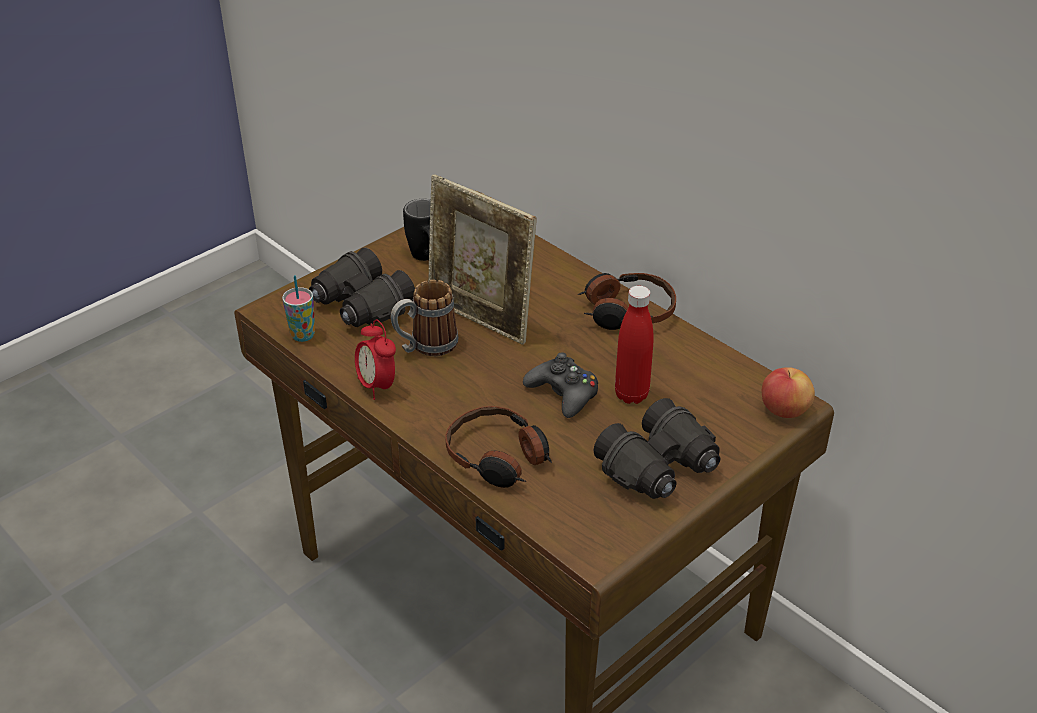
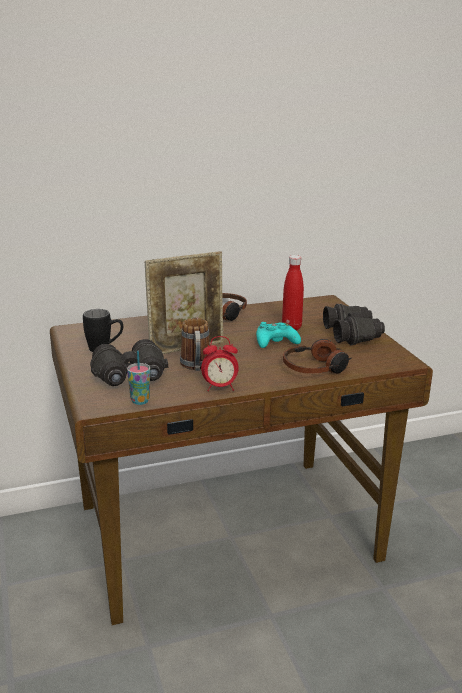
camera: 65 degrees left, 15 degrees down
black game controller [523,352,598,418] -> turquoise game controller [256,322,301,348]
apple [762,367,815,418] -> none

